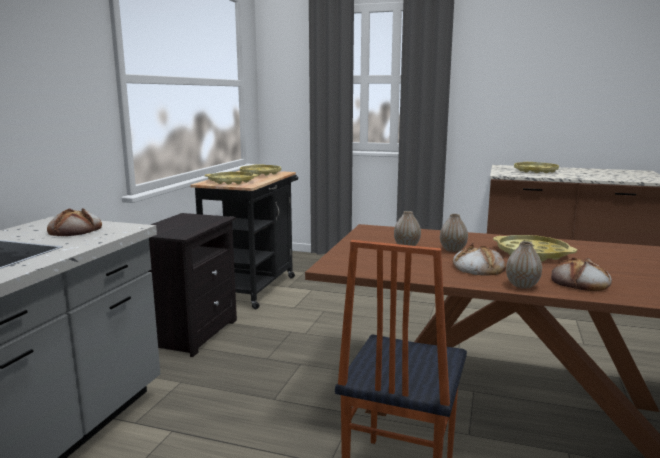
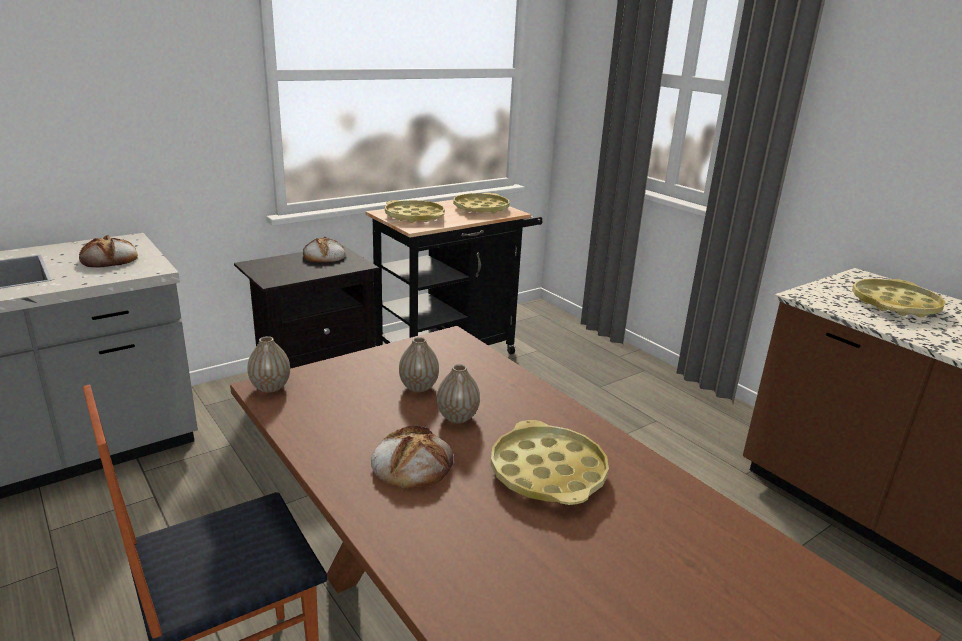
camera: 35 degrees right, 10 degrees up
vase [506,241,542,289] -> vase moved to [247,336,290,393]
bread [551,257,612,291] -> bread moved to [303,237,346,262]

